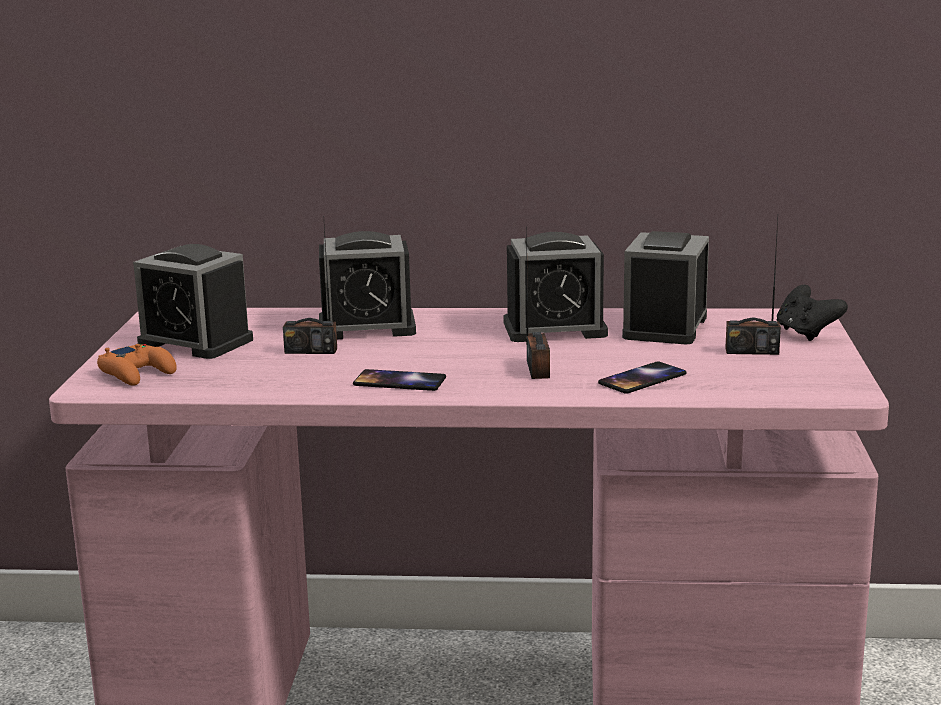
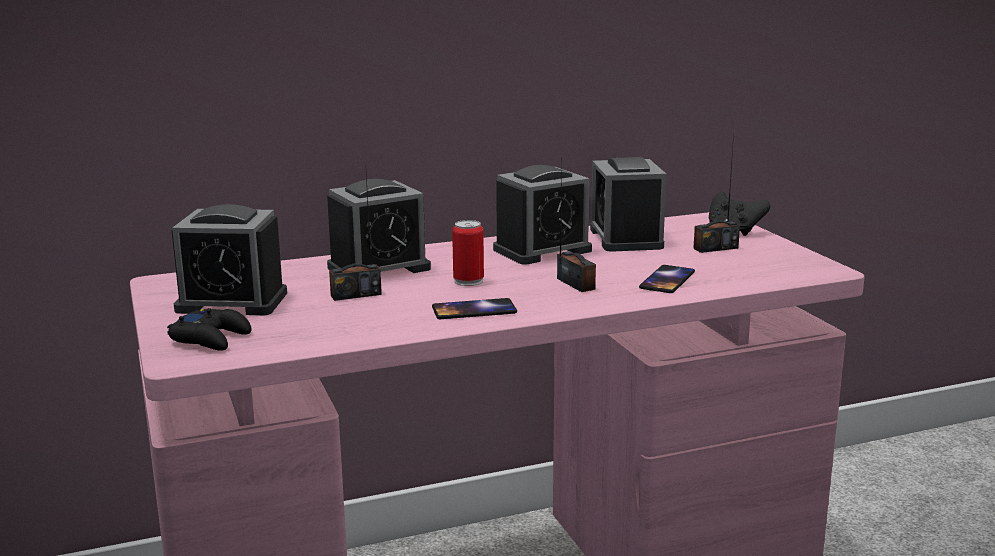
camera: 25 degrees left, 0 degrees up
orange game controller [97,344,177,386] -> black game controller [167,308,252,351]
none -> can [452,220,484,286]

